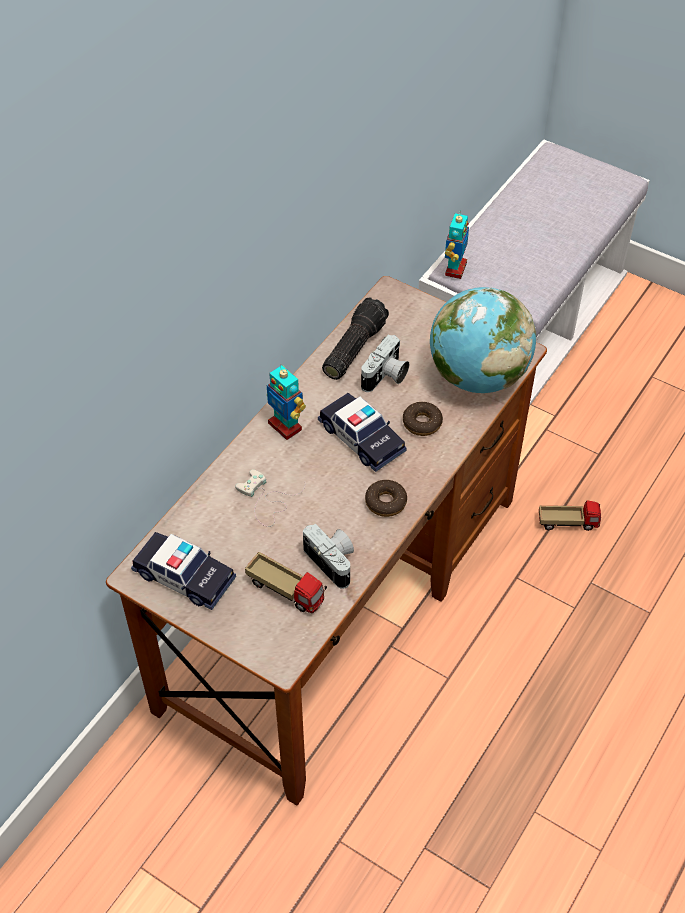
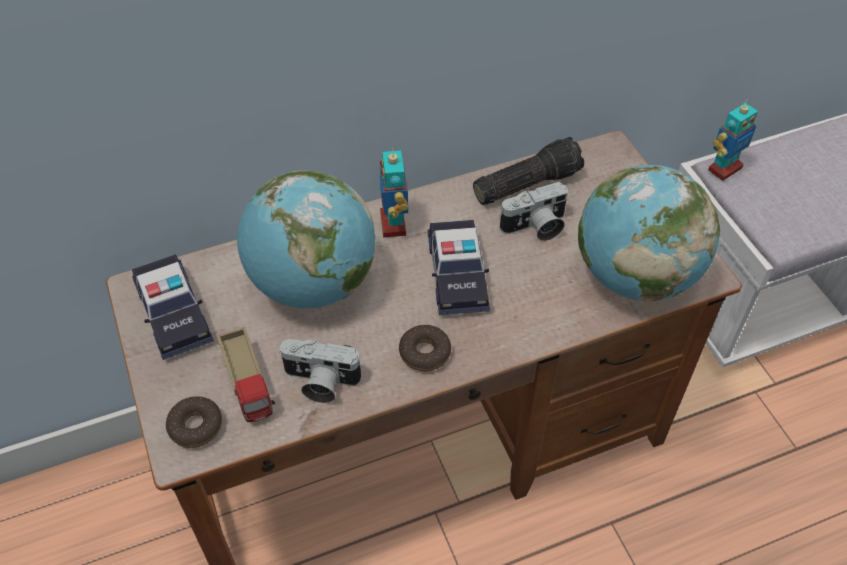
camera: 35 degrees right, 0 degrees up
white game controller [235,469,305,527] -> globe [237,170,375,309]
camera [303,524,354,589] -> camera turned 105 degrees clockwise [279,339,363,403]
donut [403,401,443,436] -> donut moved to [166,396,222,448]
toy truck [539,500,601,531] -> none

